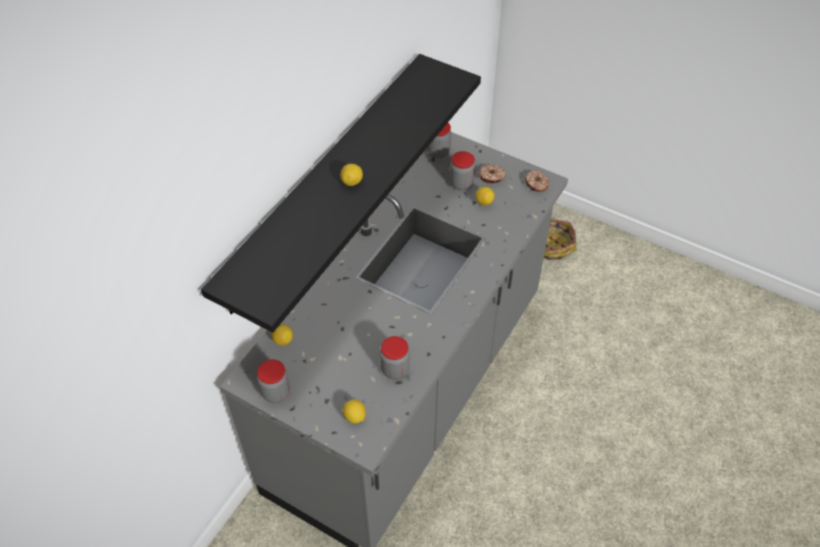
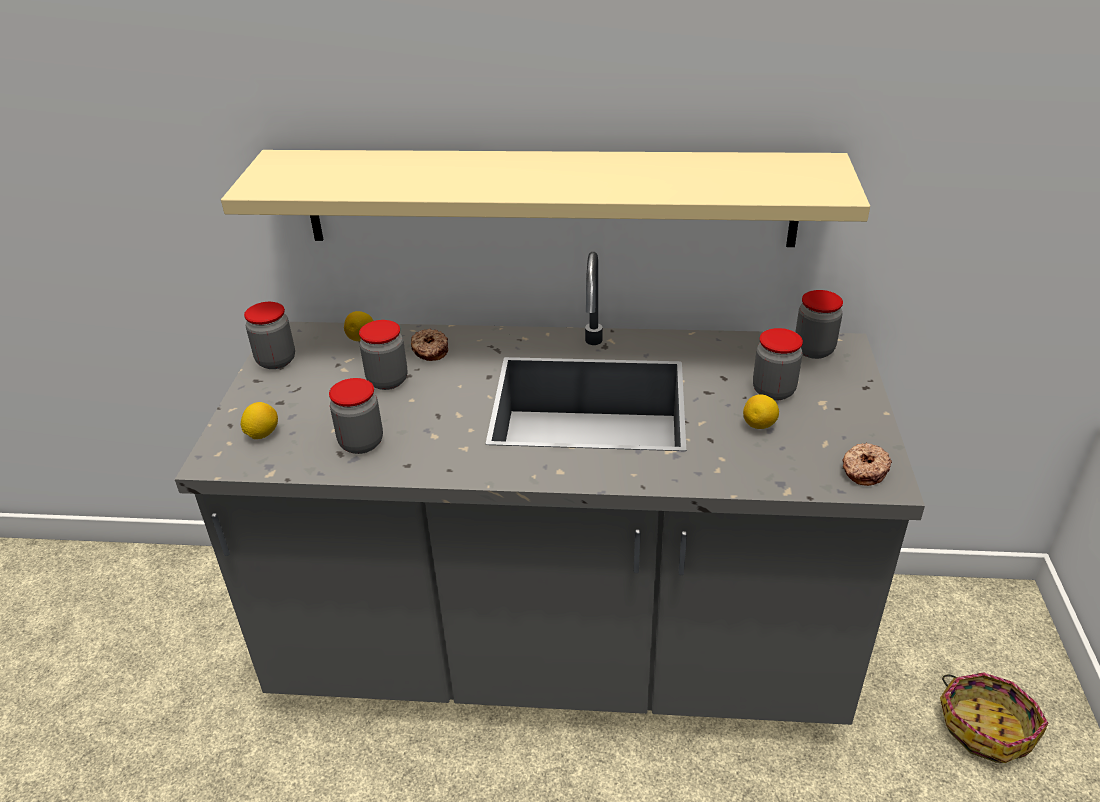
camera: 65 degrees right, 15 degrees down
black shelf [201,54,481,333] -> beige shelf [221,150,870,247]
lemon [340,164,363,186] -> none
donut [479,164,506,183] -> donut moved to [411,329,448,361]
none -> jar [359,320,407,390]

